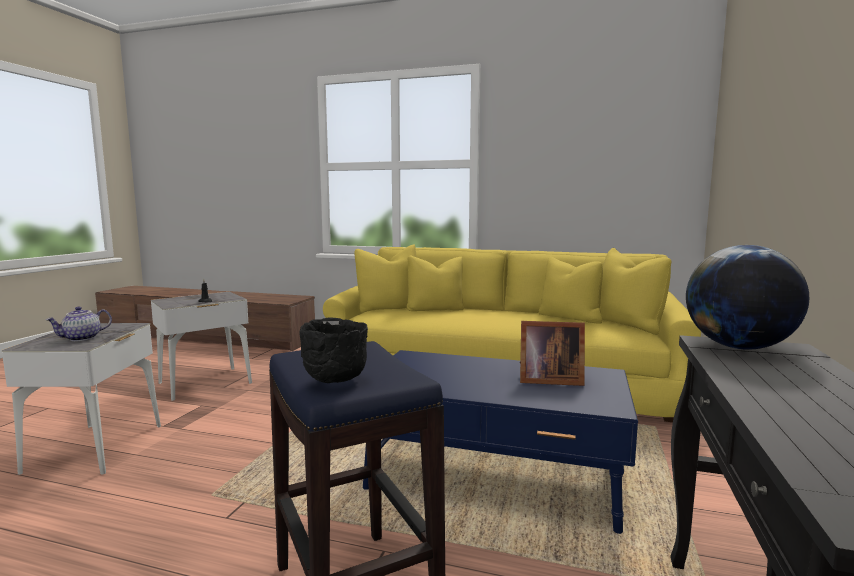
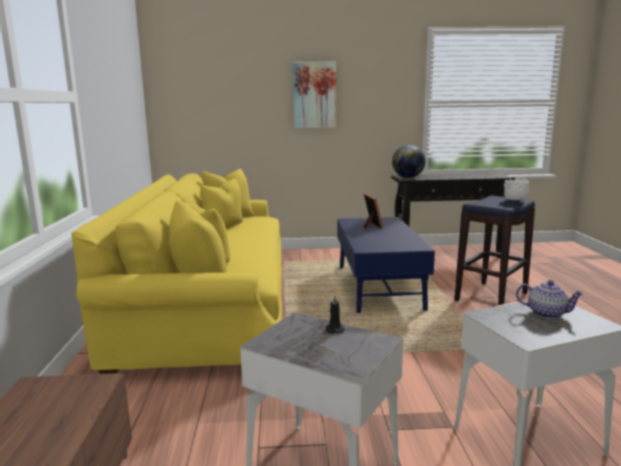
camera: 110 degrees left, 5 degrees up
black bowl [299,317,368,383] -> white bowl [504,179,529,200]
none -> picture [293,61,336,128]

